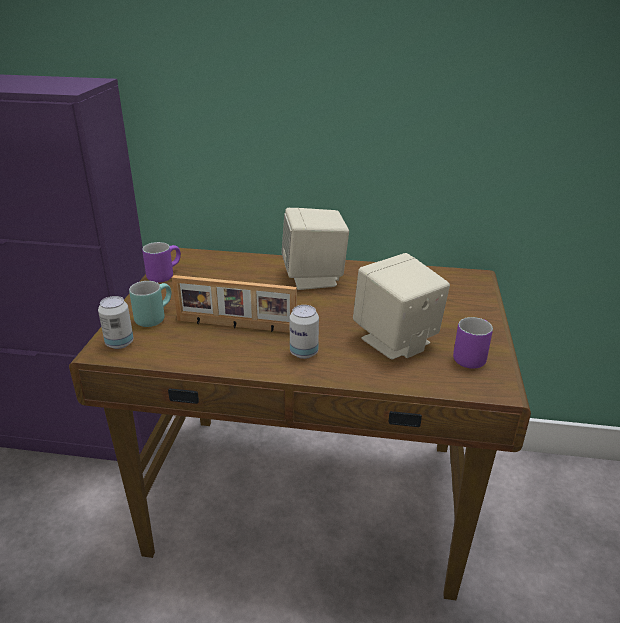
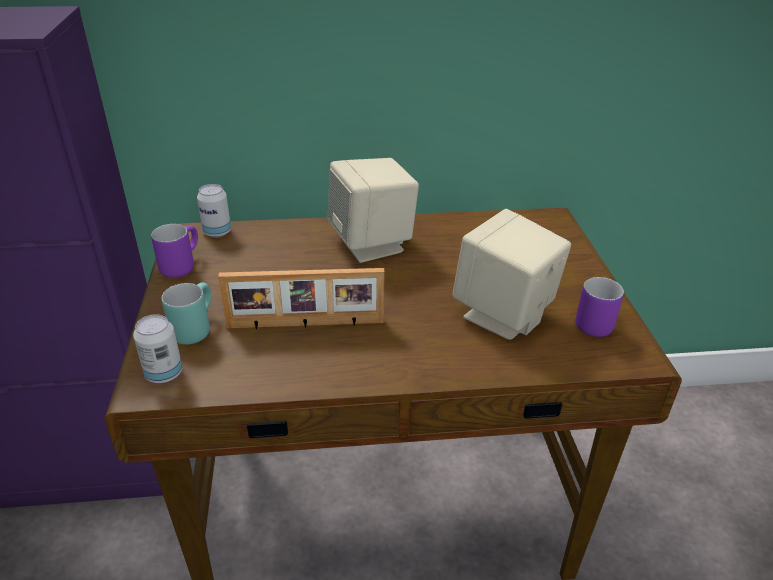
camera: 15 degrees left, 5 degrees up
can [289,305,319,359] -> can moved to [197,184,231,238]

